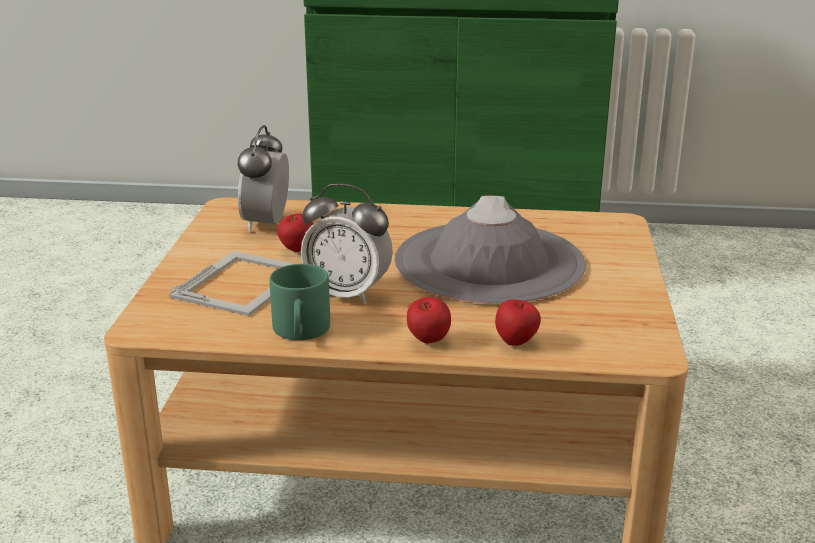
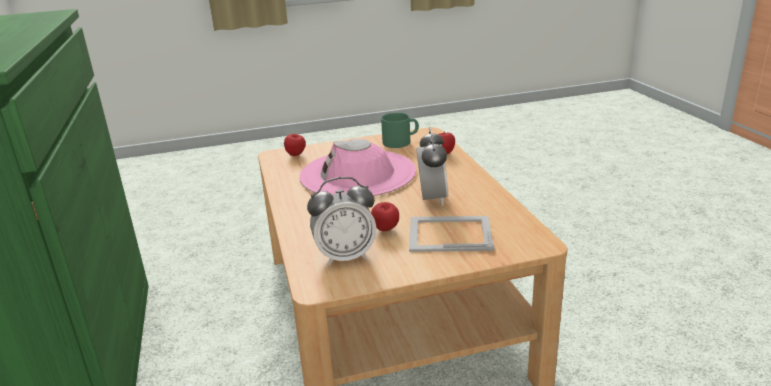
camera: 110 degrees left, 0 degrees up
green mug [269,264,330,340] -> green mug moved to [381,113,419,148]
grey hat [395,195,586,304] -> pink hat [299,139,416,196]
apple [407,297,451,344] -> apple moved to [284,134,306,156]

